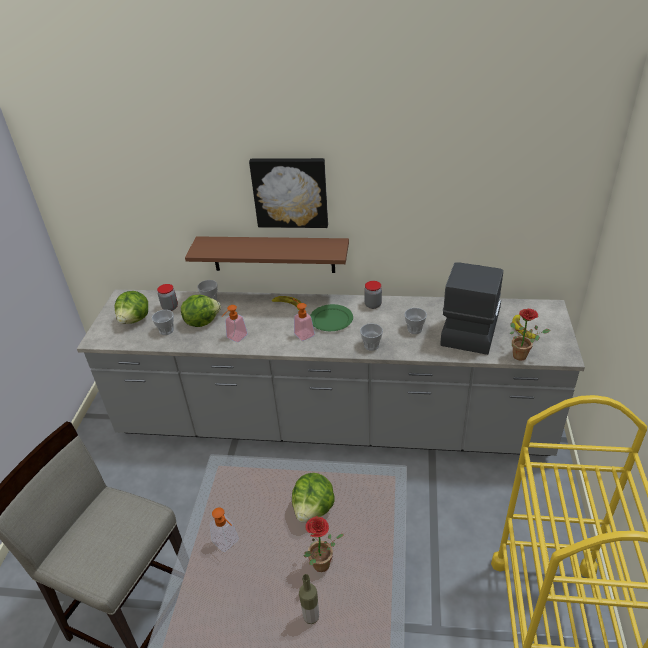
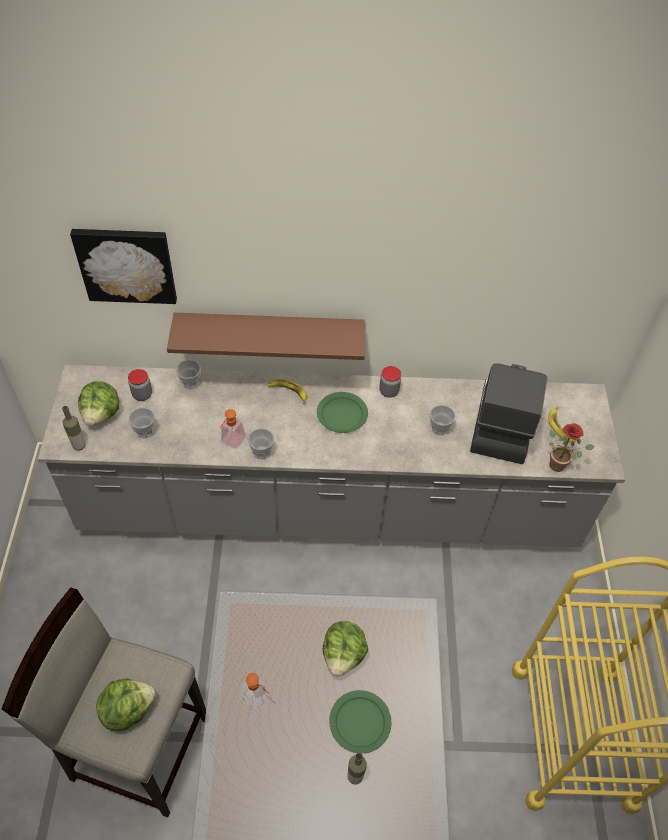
camera: 10 degrees left, 15 degrees up
lettuce [181,295,221,327] -> lettuce moved to [96,679,156,731]
picture [249,158,328,228] -> picture moved to [70,229,177,304]
soap dispenser [293,299,315,341] -> none
potted plant [304,516,344,572] -> green plate [329,690,391,753]
cup [360,323,383,351] -> cup moved to [248,429,274,459]
none -> bottle [62,406,86,451]

